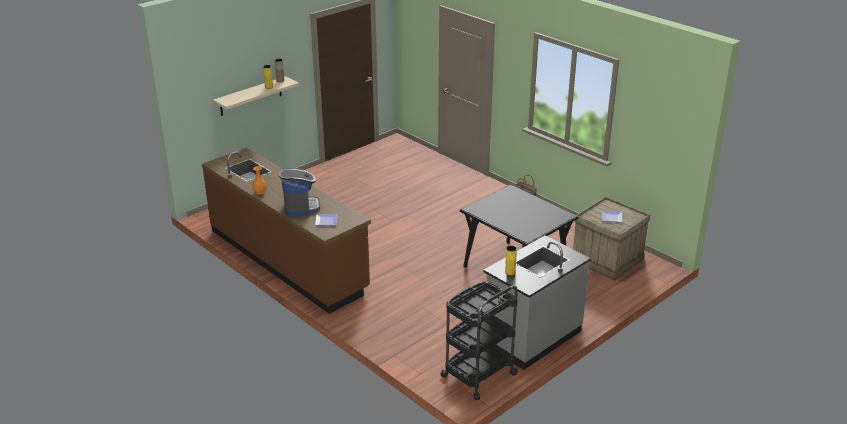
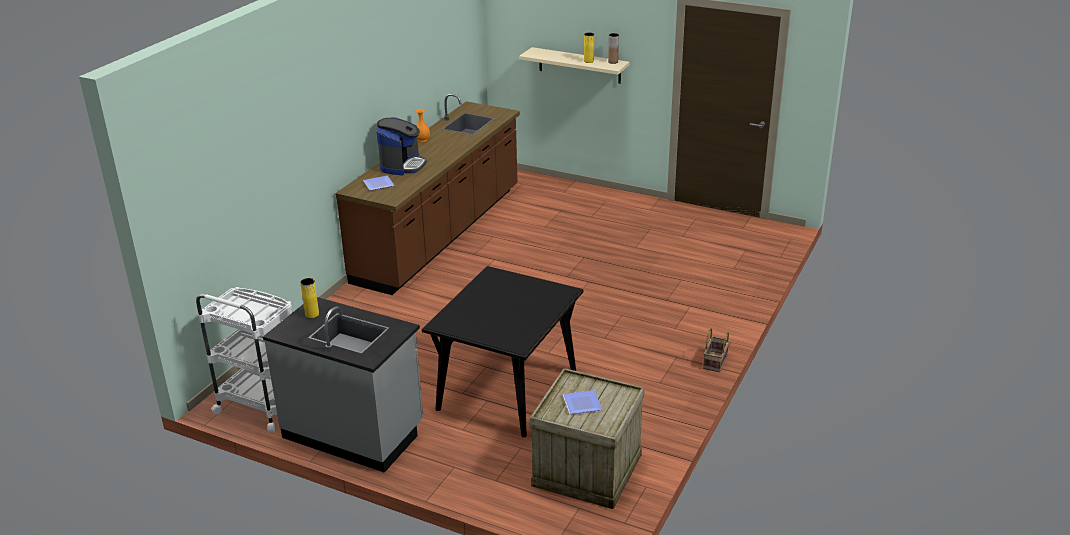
camera: 70 degrees right, 0 degrees up
coffee machine [279,168,320,216] -> coffee machine turned 45 degrees counterclockwise [376,117,427,175]
black cart [441,281,518,400] -> white cart [196,287,292,433]

